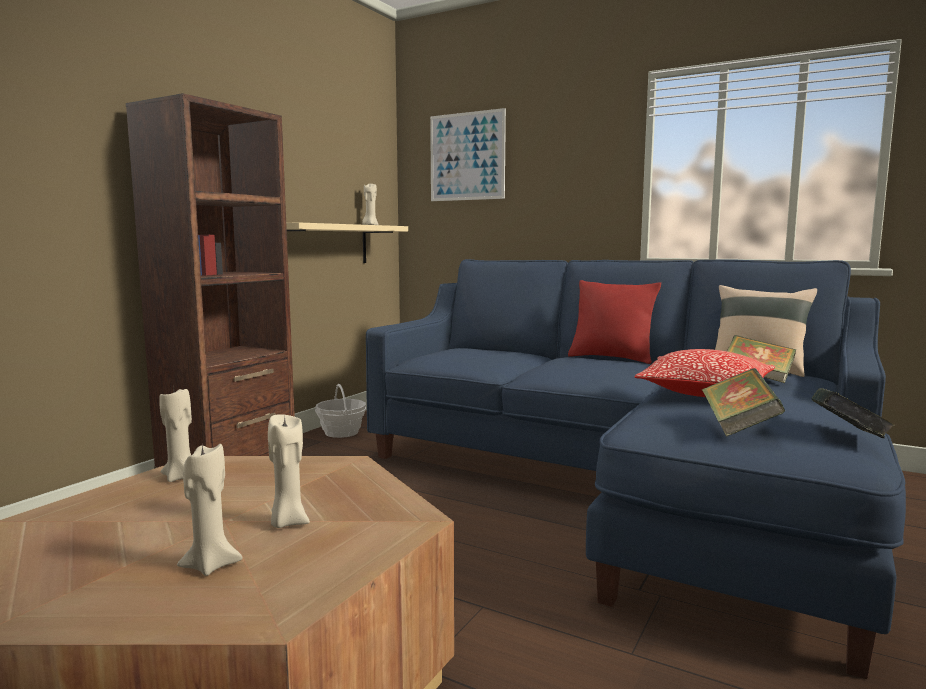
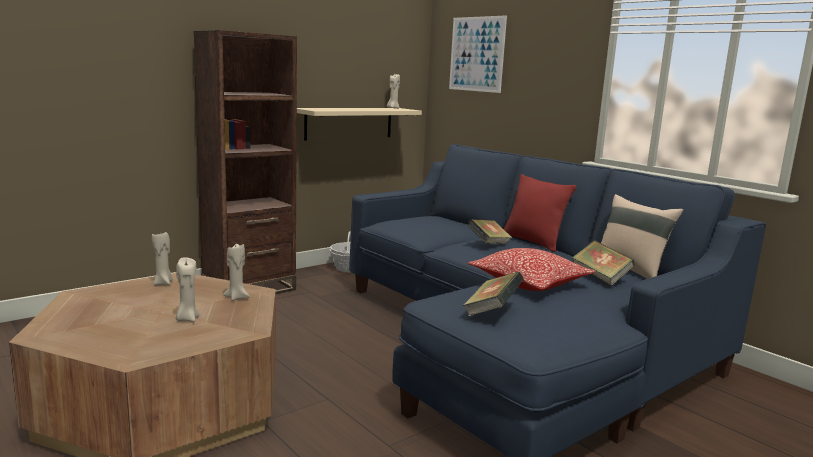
camera: 20 degrees right, 5 degrees up
beige candle [177,444,243,576] -> beige candle moved to [223,243,250,301]
book [811,388,895,438] -> book moved to [467,219,512,244]

